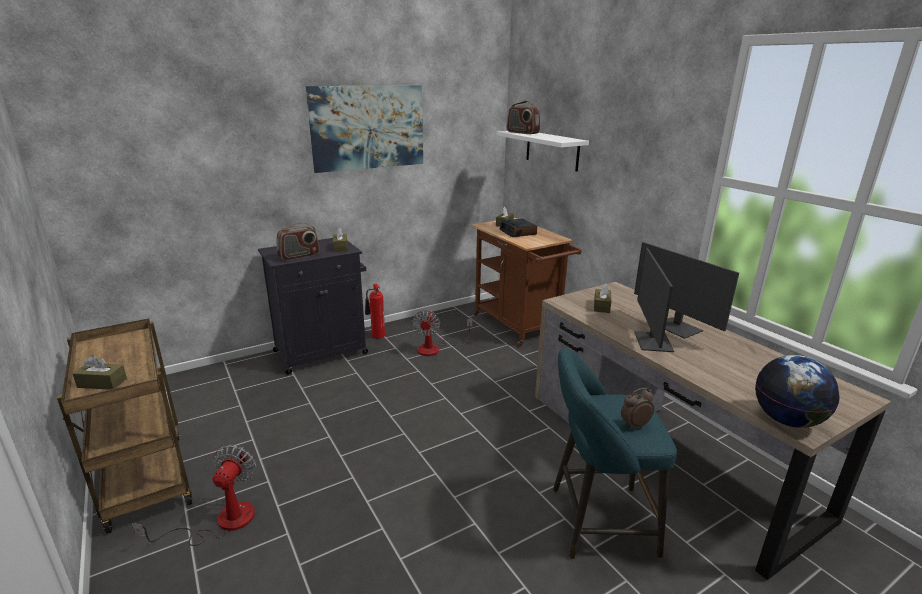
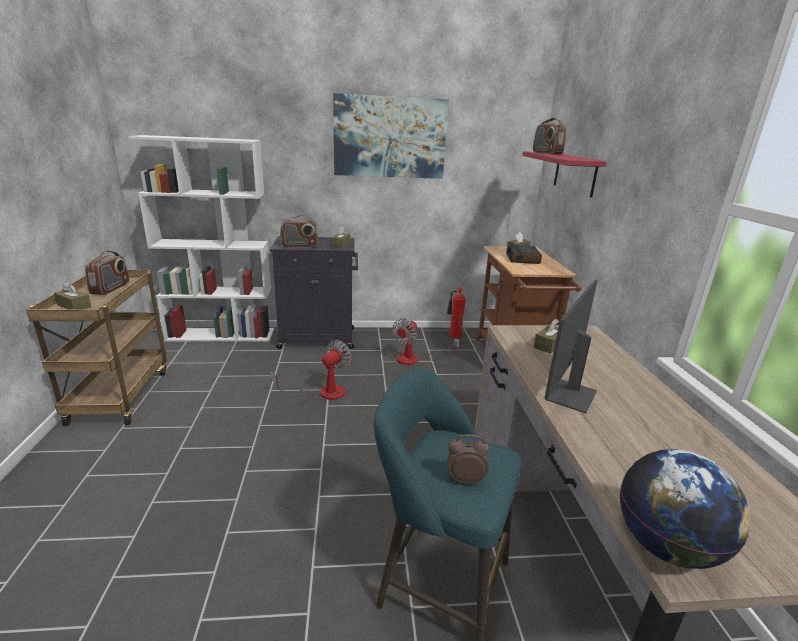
camera: 25 degrees right, 0 degrees up
fan [132,445,256,546] -> fan moved to [270,340,351,401]
fire extinguisher [365,284,385,339] -> fire extinguisher moved to [447,287,466,339]
white shelf [497,131,589,172] -> red shelf [522,151,606,198]
monitor [634,242,739,339] -> none
none -> radio [85,251,129,295]
none -> white bookcase [128,135,274,342]

